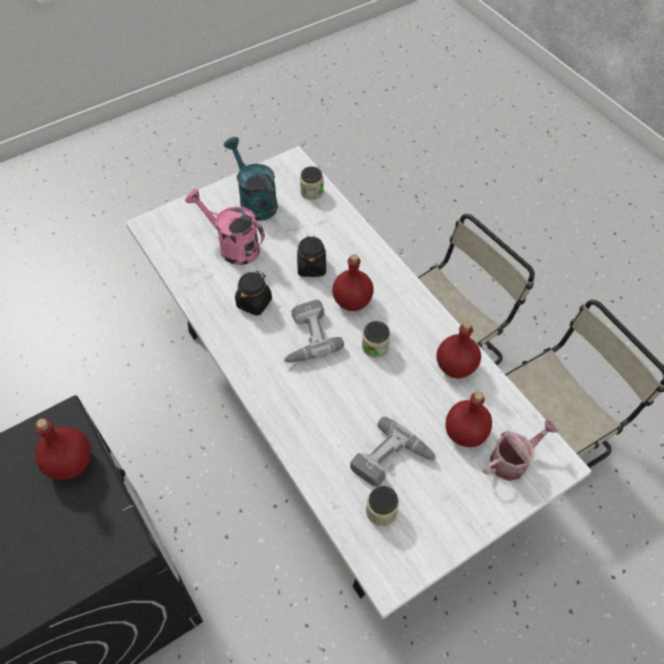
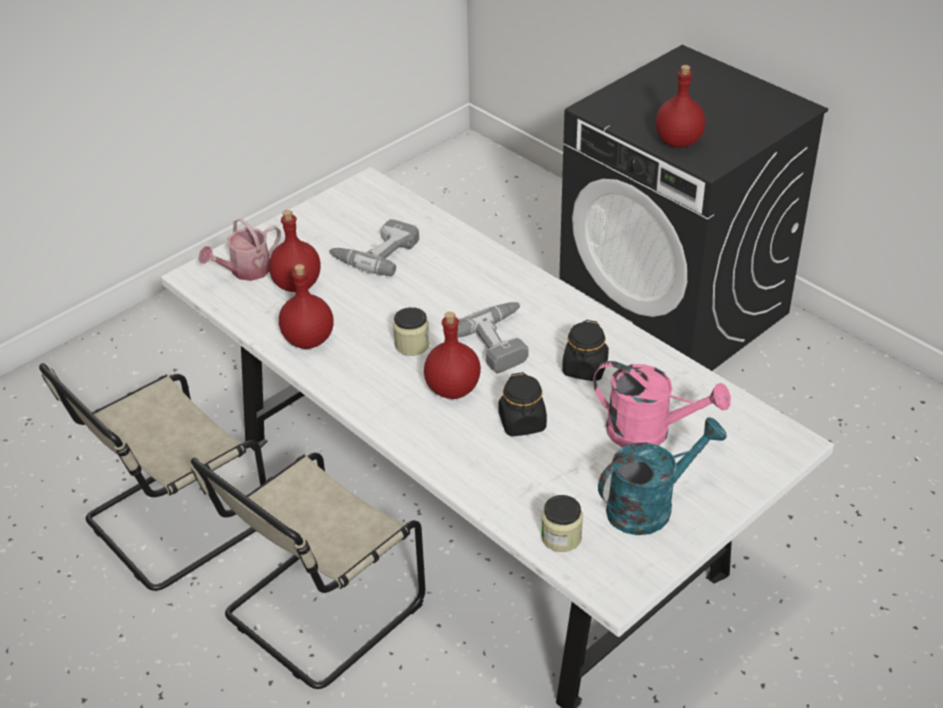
camera: 170 degrees right, 15 degrees down
turquoise watering can [224,137,278,221] -> turquoise watering can turned 75 degrees counterclockwise [598,417,727,535]
jar [366,486,399,526] -> none

